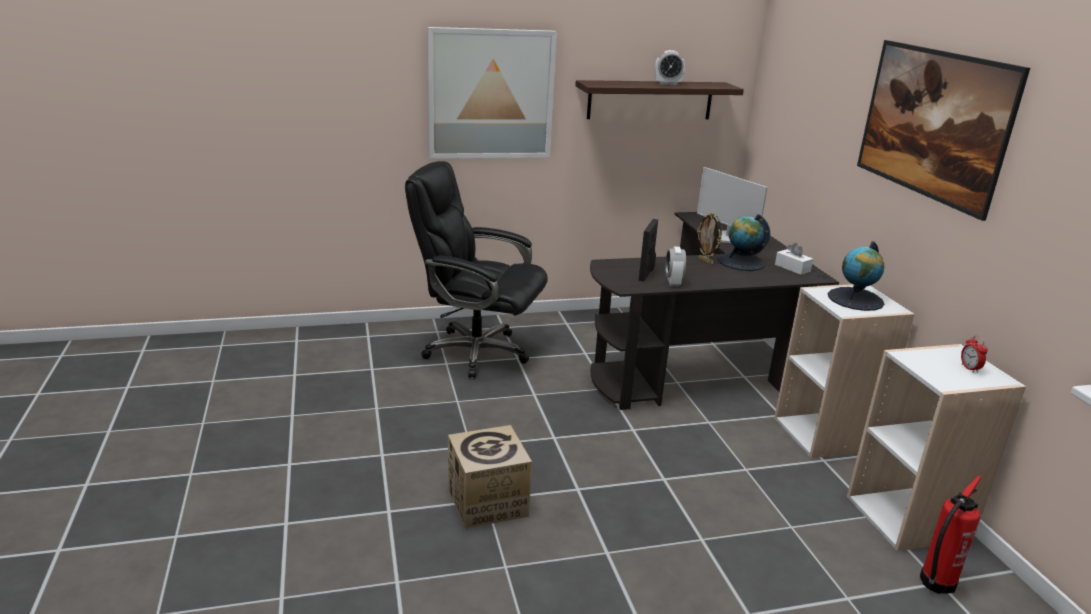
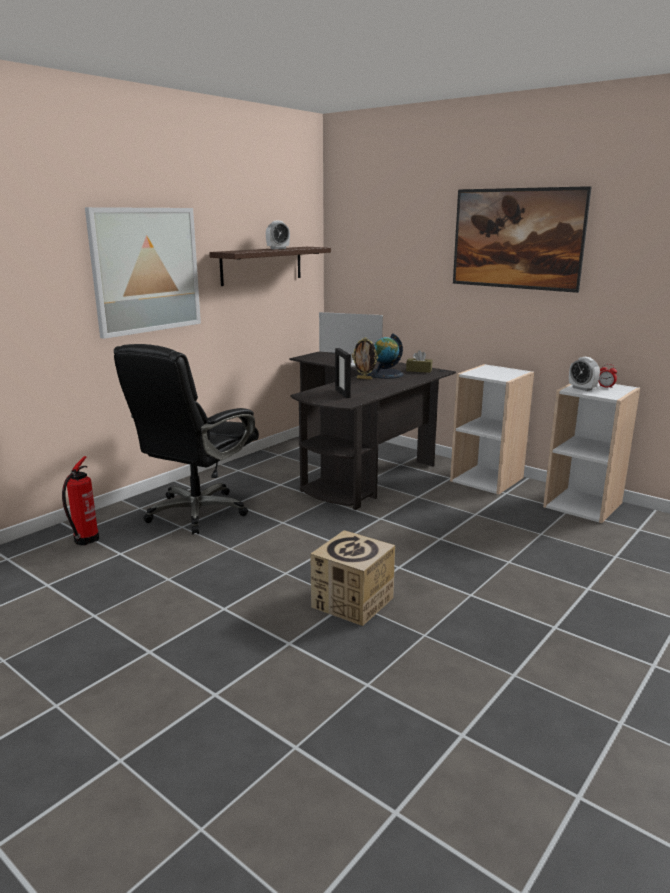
camera: 35 degrees left, 5 degrees down
black office chair [405,161,548,378] -> black office chair turned 45 degrees counterclockwise [114,344,259,534]
alarm clock [665,247,686,287] -> alarm clock moved to [569,357,600,391]
white tissue box [775,243,813,275] -> brown tissue box [406,350,432,373]
globe [828,241,884,311] -> none
fire extinguisher [920,476,981,594] -> fire extinguisher moved to [62,456,99,545]

